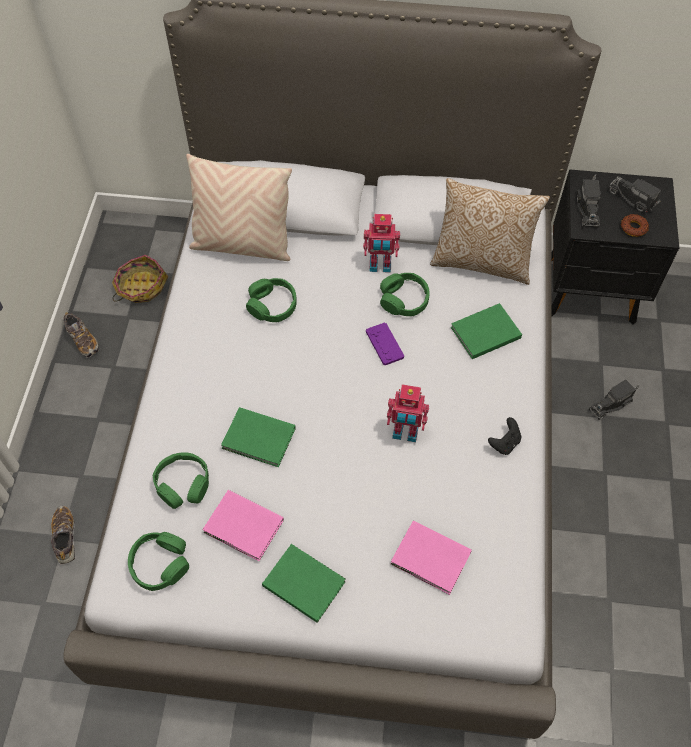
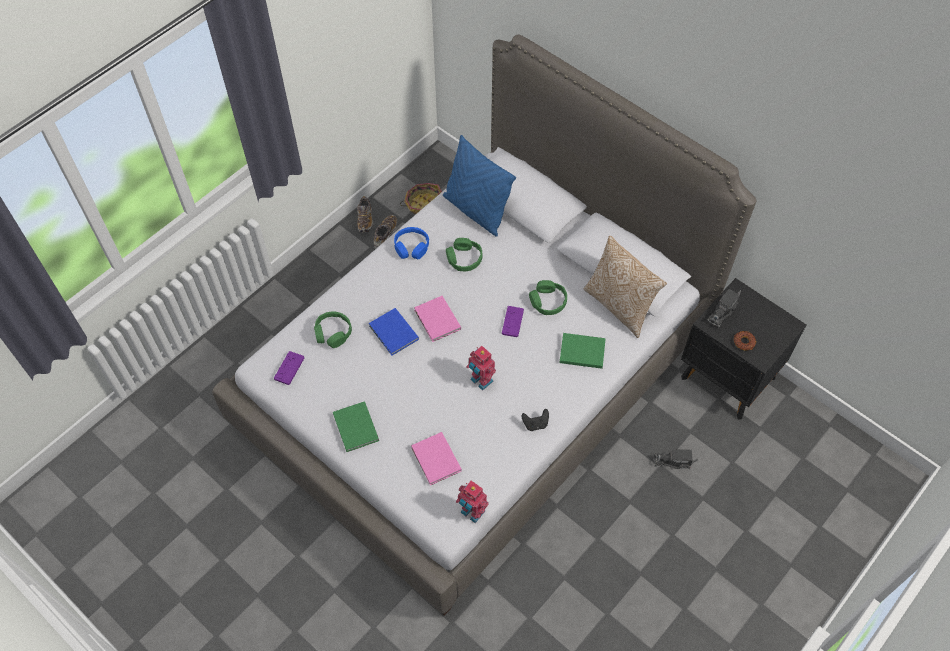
camera: 35 degrees right, 0 degrees up
shoe [51,506,75,565] -> shoe moved to [374,215,397,247]
green headphones [128,532,189,591] -> purple game controller [274,351,304,385]
beige pillow [186,154,292,261] -> blue pillow [443,135,516,237]
pink book [202,490,284,561] -> pink book moved to [414,296,461,342]
green book [221,407,296,467] -> blue book [369,308,419,356]
toy robot [363,214,400,273] -> toy robot moved to [456,481,489,523]
toy truck [609,176,661,214] -> none
none -> blue headphones [394,227,429,259]

